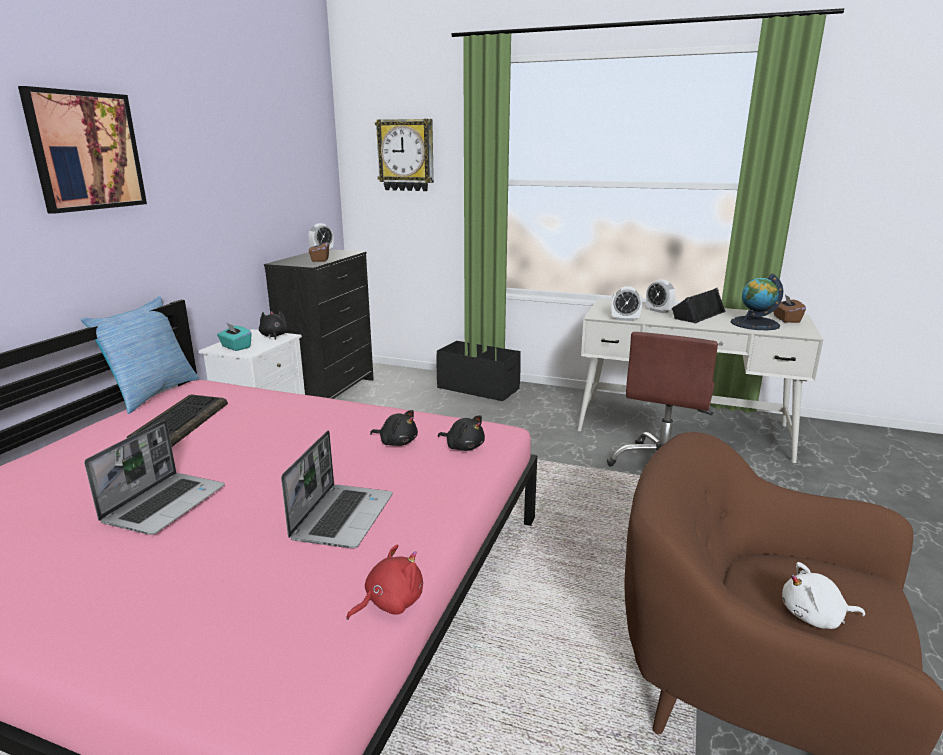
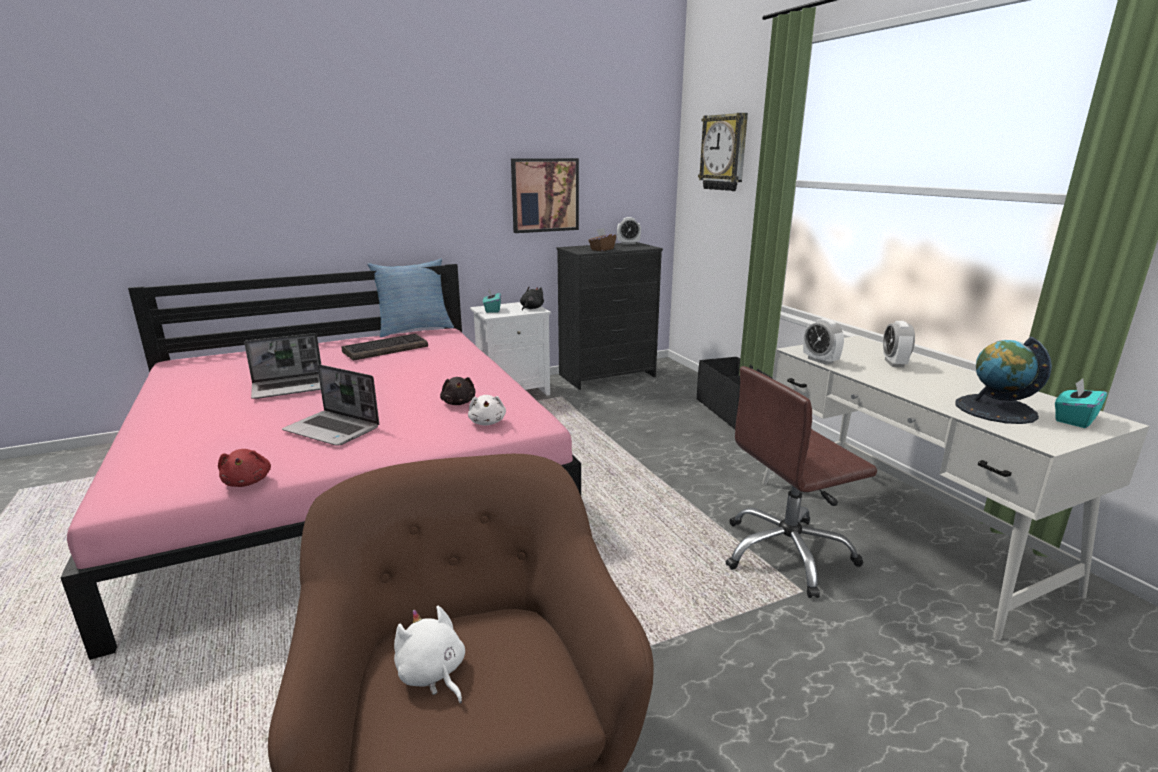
camera: 45 degrees right, 0 degrees up
picture [18,86,147,214] -> picture moved to [511,158,579,233]
laptop [281,430,393,548] -> laptop turned 60 degrees clockwise [282,364,379,446]
red plush toy [346,544,423,620] -> red plush toy turned 60 degrees clockwise [218,449,271,487]
black plush toy [438,415,485,451] -> white plush toy [468,395,506,426]
black speaker [672,288,726,323] -> none
brown tissue box [774,295,806,323] -> turquoise tissue box [1055,378,1107,428]

